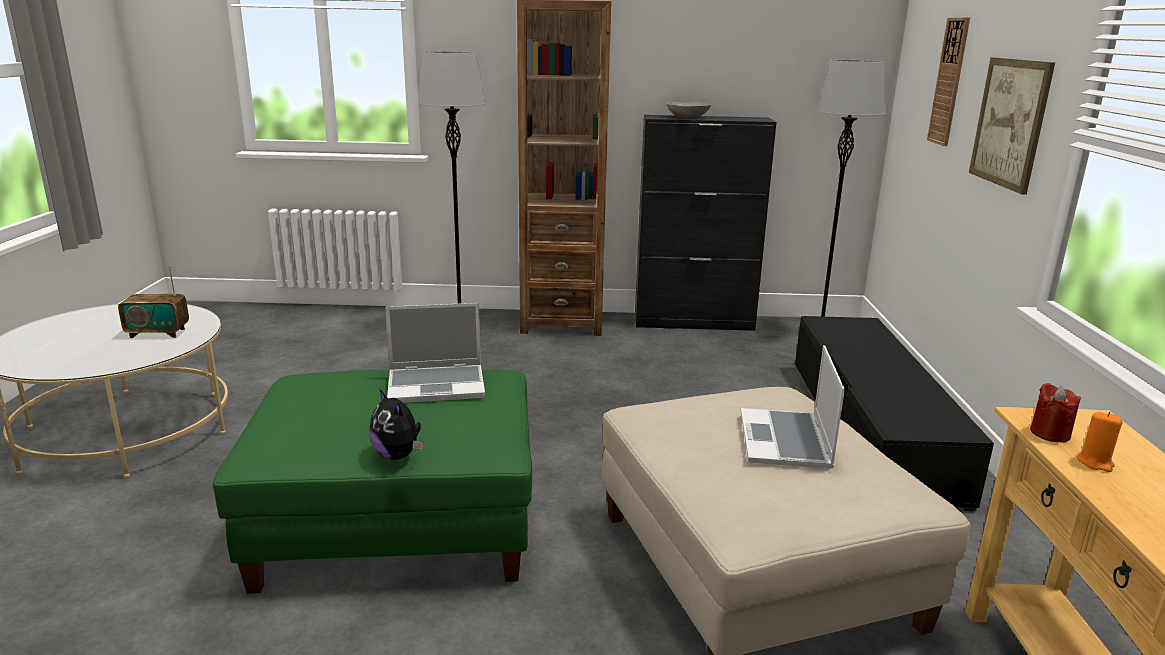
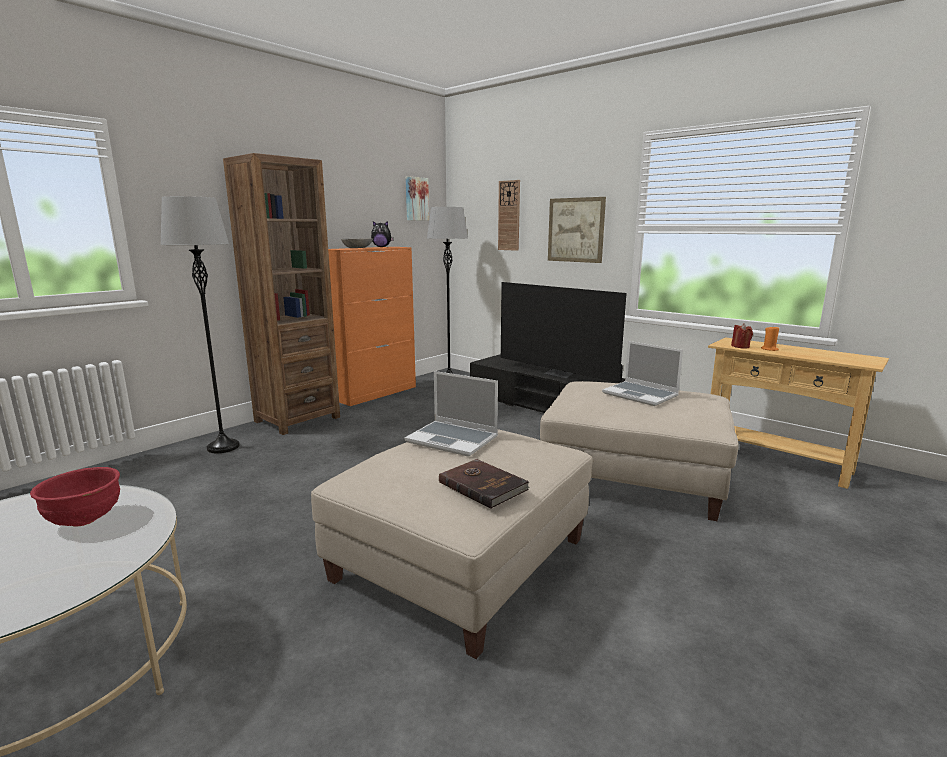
camera: 50 degrees left, 5 degrees down
radio [118,266,189,338] -> red bowl [30,467,120,526]
green ottoman [213,370,532,594] -> beige ottoman [311,429,593,659]
plush toy [369,389,423,460] -> plush toy moved to [371,221,394,247]
laptop [385,303,485,403] -> laptop turned 90 degrees clockwise [405,371,498,457]
black cabinet [635,115,777,331] -> orange cabinet [328,247,416,406]
none -> picture [406,176,429,221]
none -> brown book [439,459,530,509]
none -> television [501,282,627,383]

